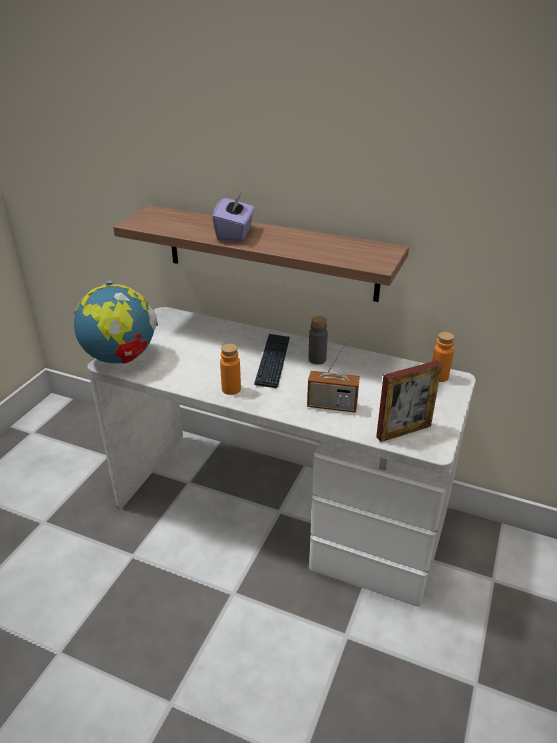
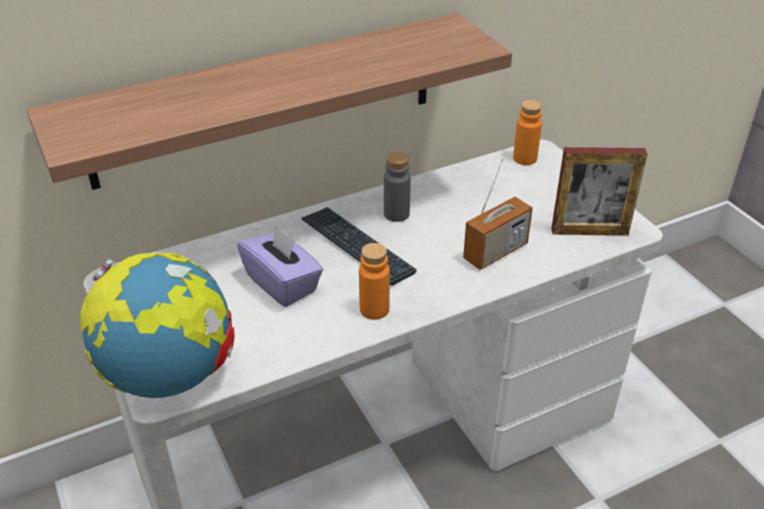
camera: 50 degrees left, 5 degrees up
purple tissue box [212,192,255,242] -> purple tissue box moved to [237,224,323,307]
picture frame [376,360,442,442] -> picture frame turned 75 degrees clockwise [551,147,647,235]

